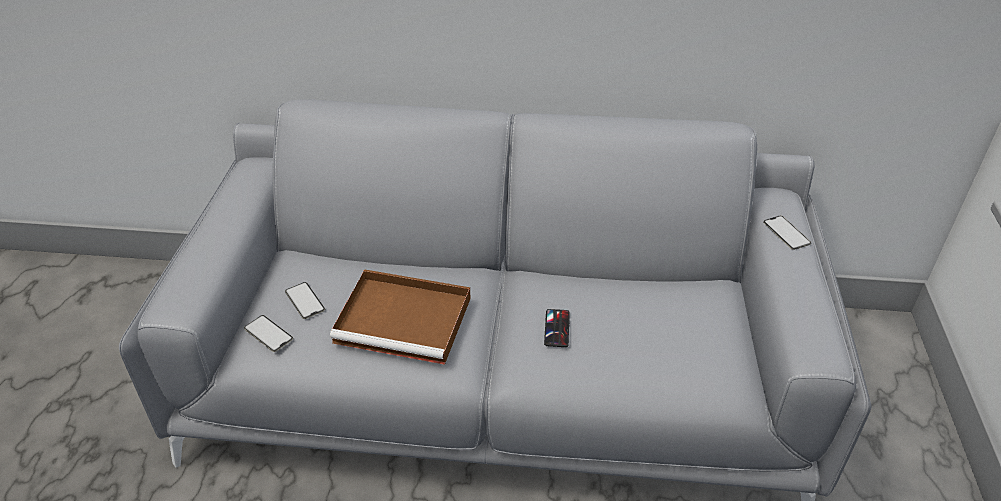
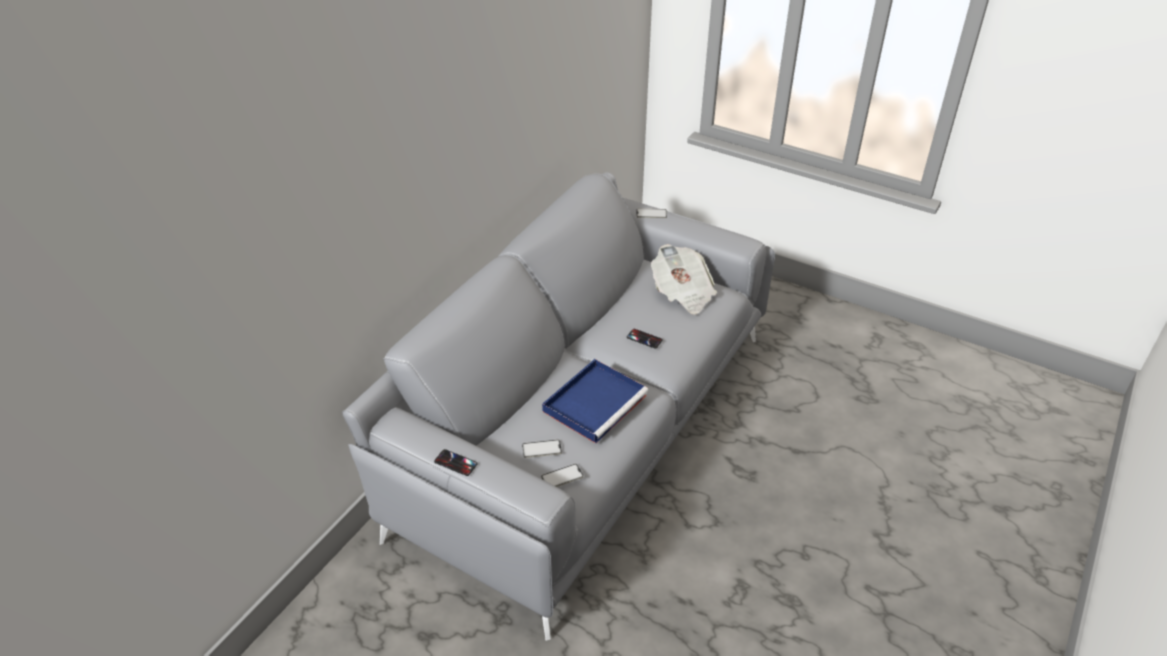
camera: 65 degrees left, 0 degrees up
brown tray [330,269,471,365] -> blue tray [542,359,649,444]
none -> phone [434,449,478,476]
none -> newspaper [651,244,717,315]

